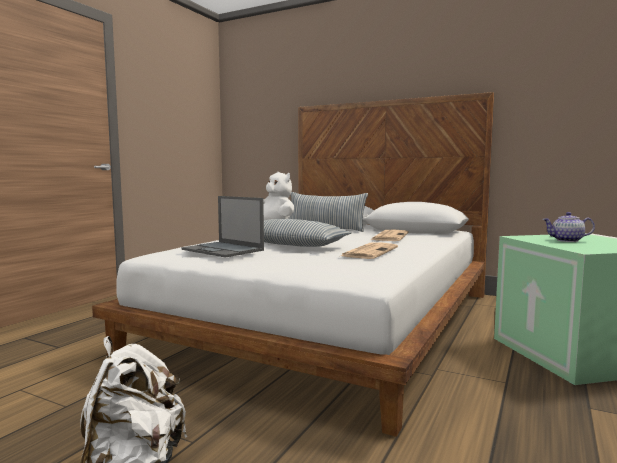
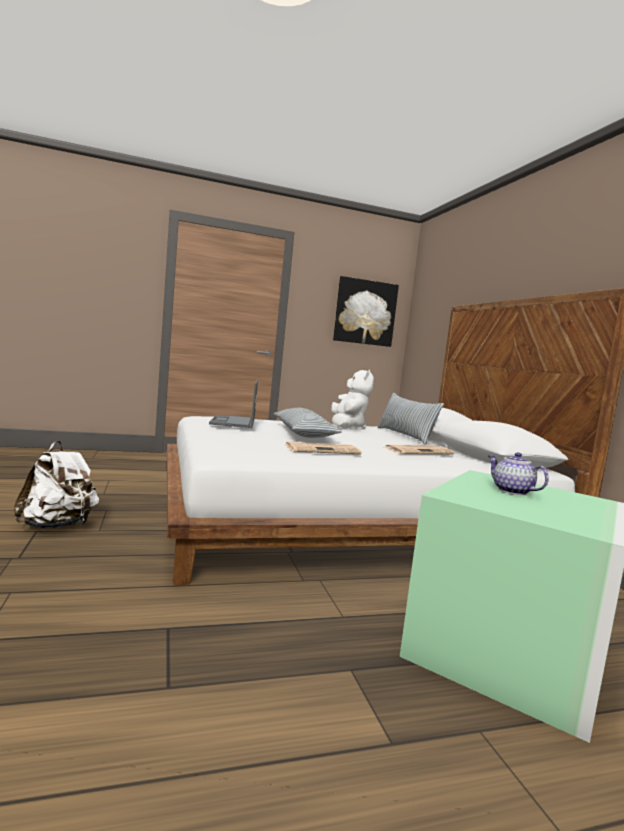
camera: 45 degrees right, 0 degrees up
none -> picture [333,276,399,347]

